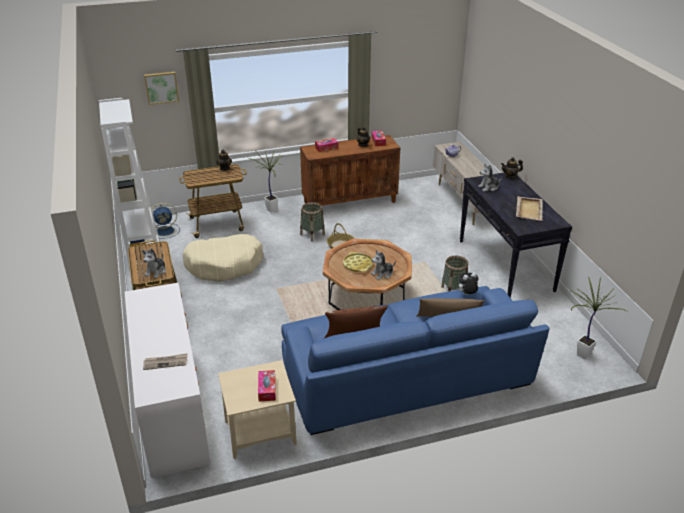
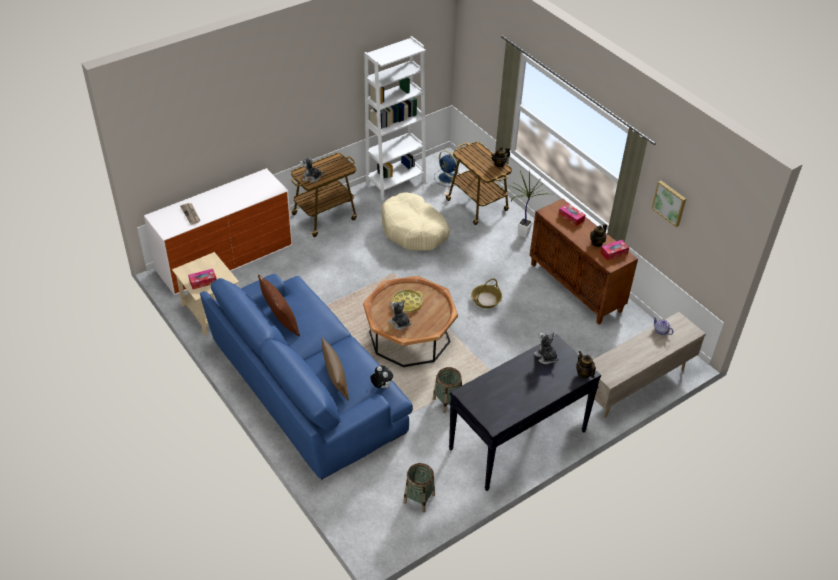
camera: 70 degrees right, 10 degrees up
picture [144,72,179,105] -> picture moved to [651,181,686,227]
basket [300,202,325,241] -> basket moved to [403,463,435,512]
beige tray [516,196,543,221] -> none
potted plant [569,277,626,359] -> none

